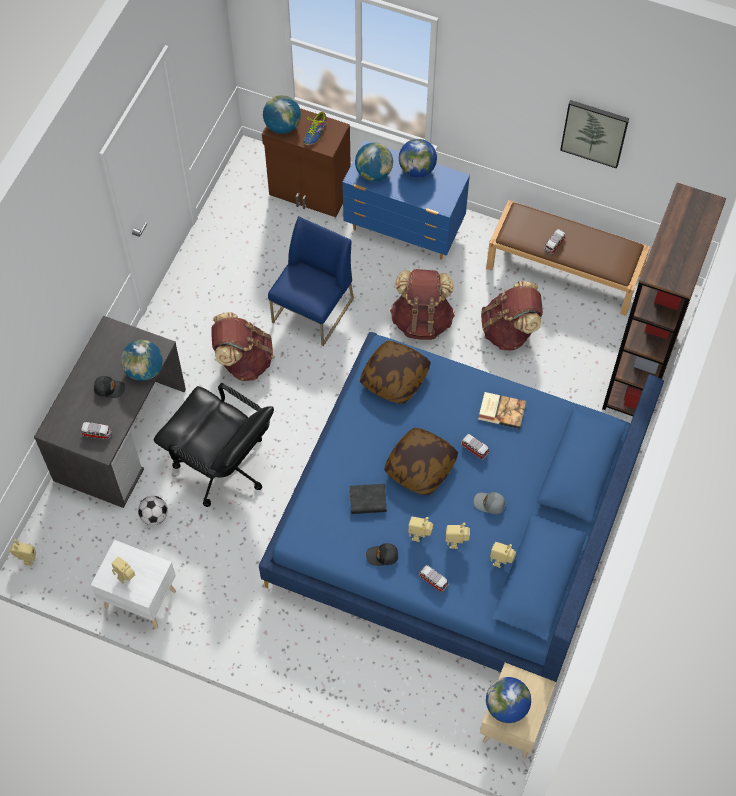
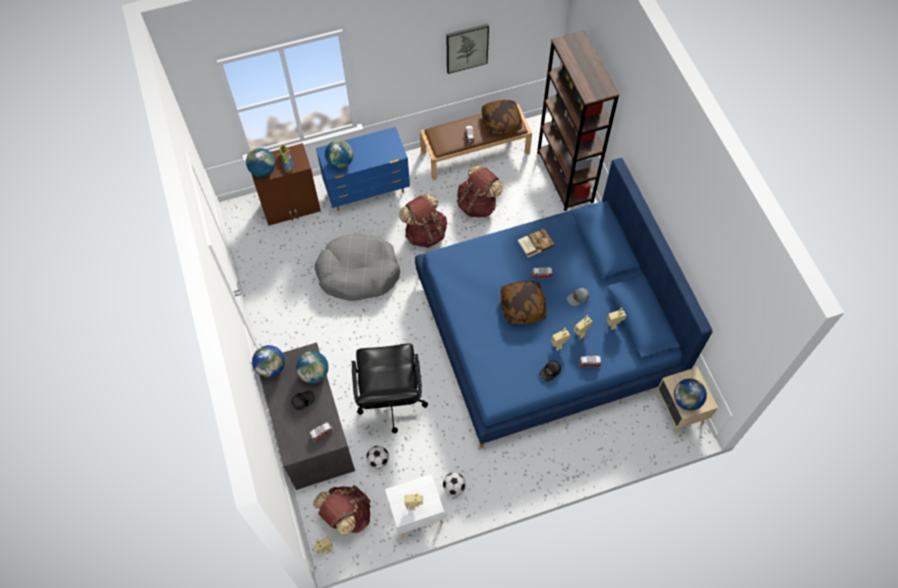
camera: 40 degrees left, 0 degrees up
black office chair [154,383,274,507] -> black office chair turned 90 degrees clockwise [352,343,428,433]
brown backpack [211,312,273,381] -> brown backpack moved to [313,485,371,535]
blue chair [268,216,354,346] -> grey dog bed [315,233,400,301]
black book [350,484,387,514] -> none
pillow [360,341,431,404] -> pillow moved to [482,100,522,135]
globe [399,139,437,178] -> globe moved to [252,345,285,377]
none -> football [443,473,466,496]

